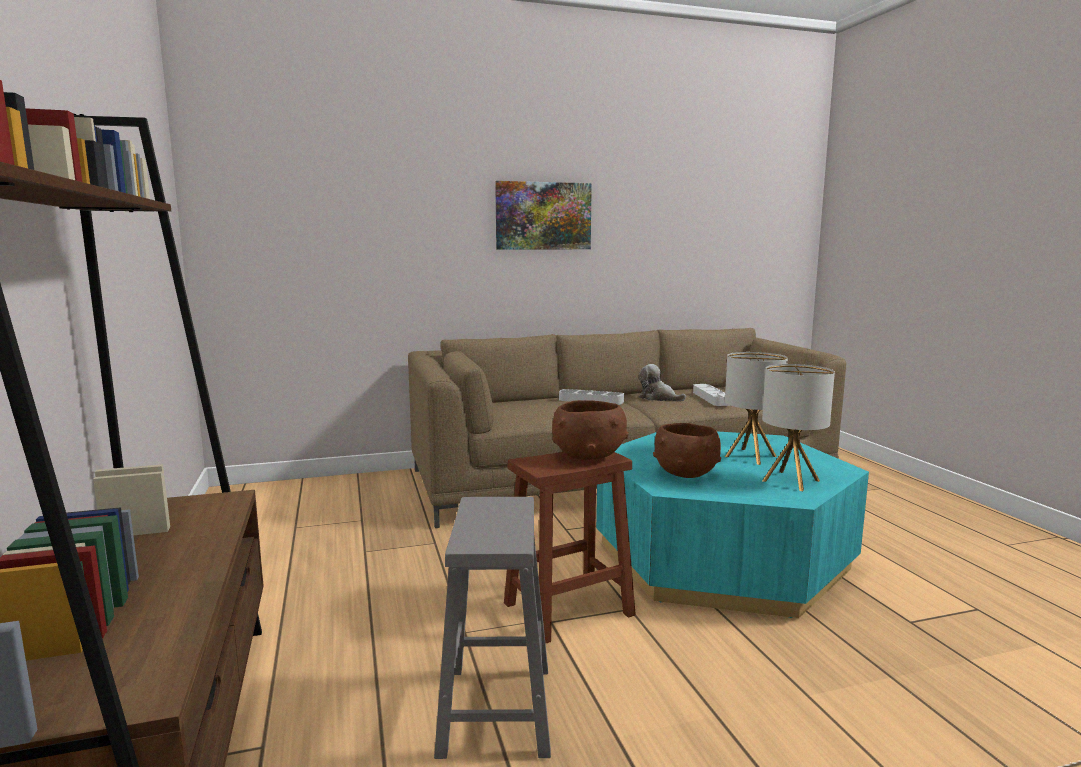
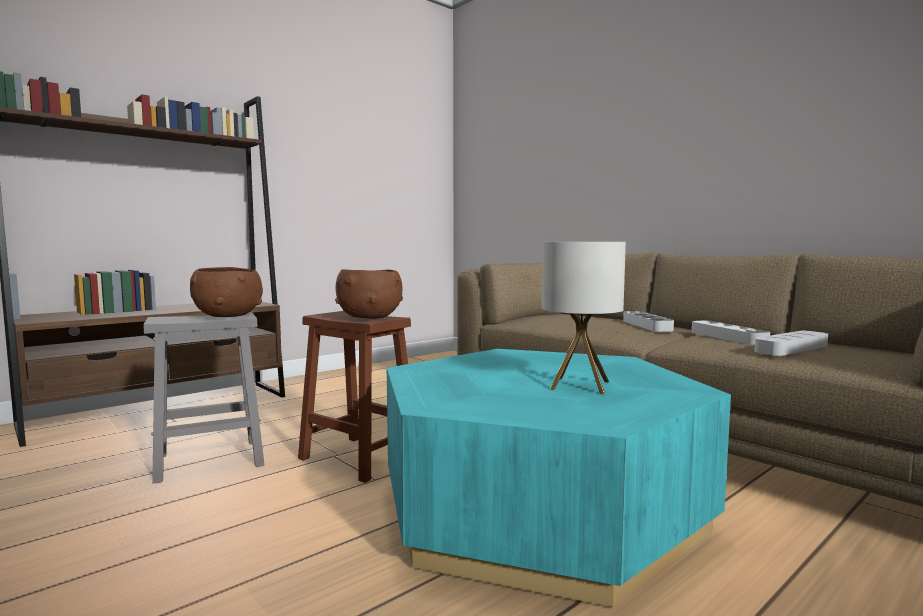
camera: 65 degrees right, 5 degrees down
picture [495,181,592,249] -> none
plush toy [638,364,686,401] -> grey tray [692,321,770,345]
brown bowl [653,423,721,478] -> brown bowl moved to [190,267,263,317]
table lamp [762,364,835,491] -> none

